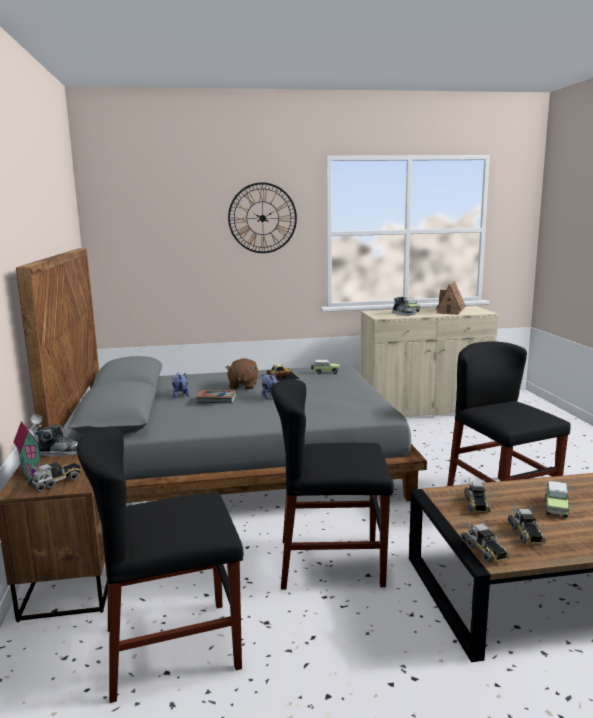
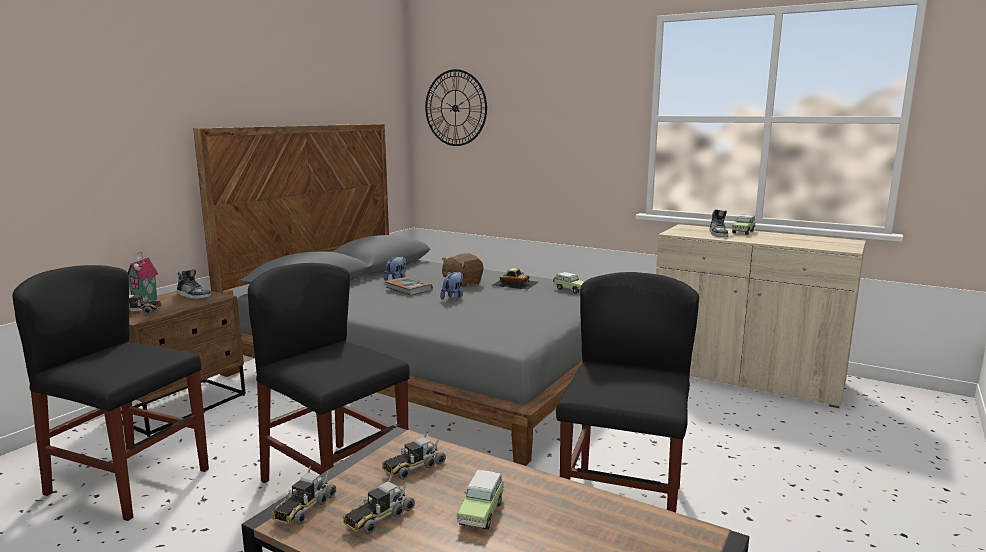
camera: 40 degrees right, 0 degrees up
wall clock [228,182,297,253] -> wall clock moved to [425,69,487,146]
toy house [436,281,466,315] -> none
toy car [545,481,570,517] -> toy car turned 45 degrees counterclockwise [457,470,505,530]

